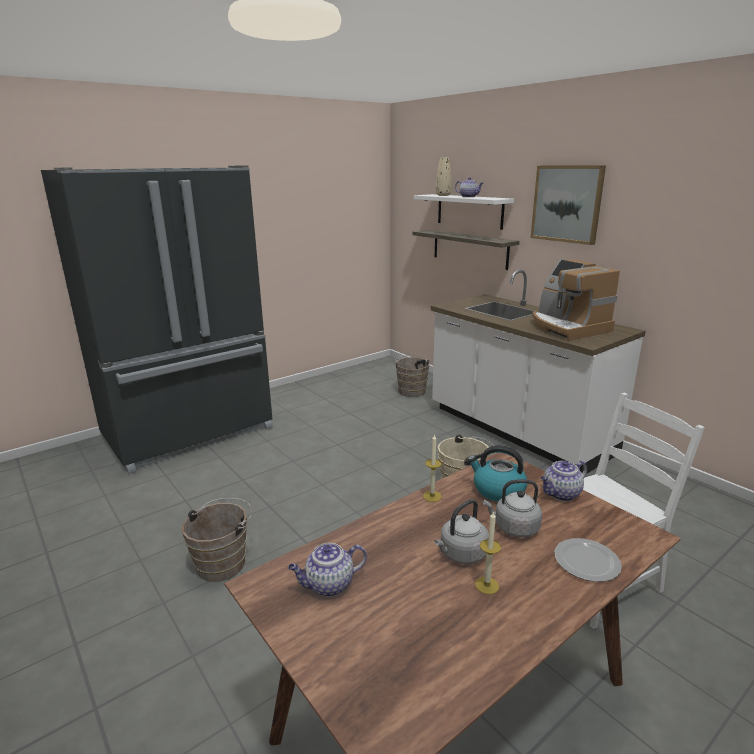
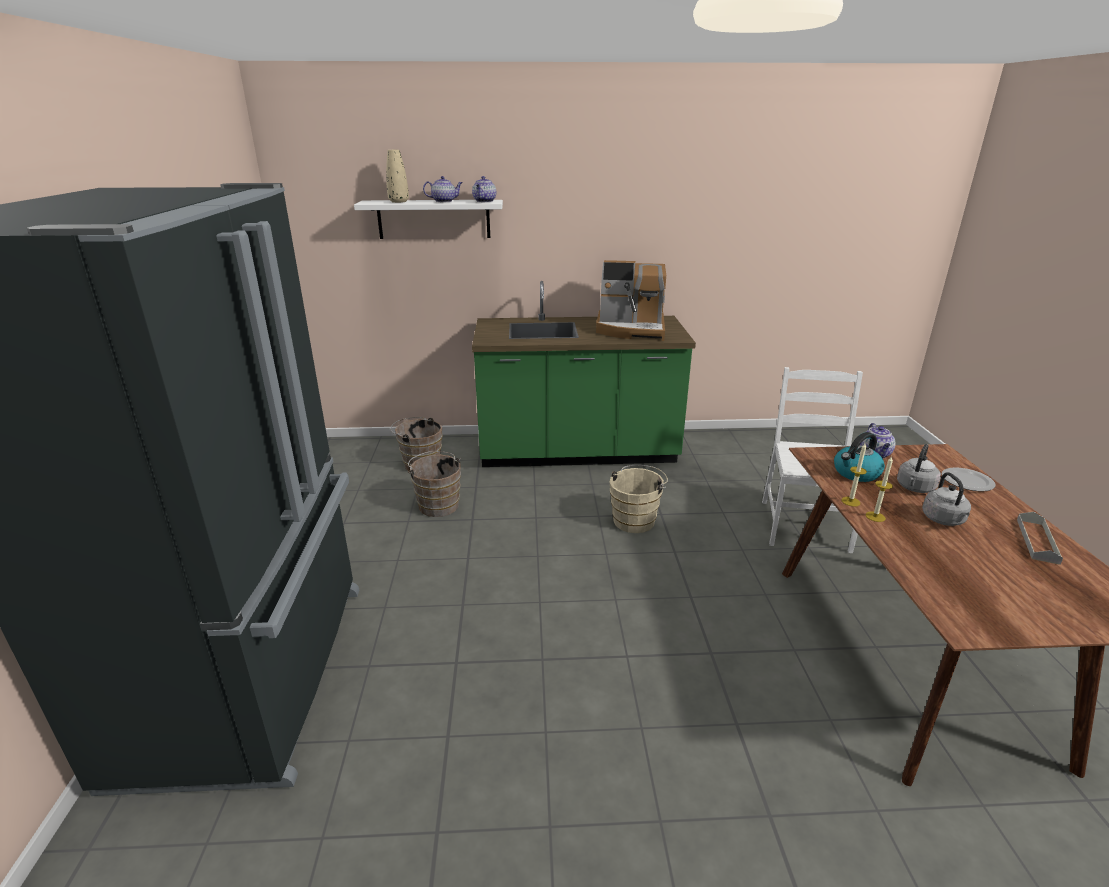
camera: 55 degrees left, 5 degrees up
brown bucket [182,498,252,582] -> brown bucket moved to [408,451,461,517]
teapot [288,543,367,597] -> teapot moved to [472,176,496,202]
shelf [412,230,520,270] -> none
white counter [431,270,646,473] -> green counter [472,281,696,467]
candle [475,511,501,594] -> candle moved to [865,456,893,522]
picture [530,165,606,245] -> none
none -> grey tray [1017,512,1063,565]

